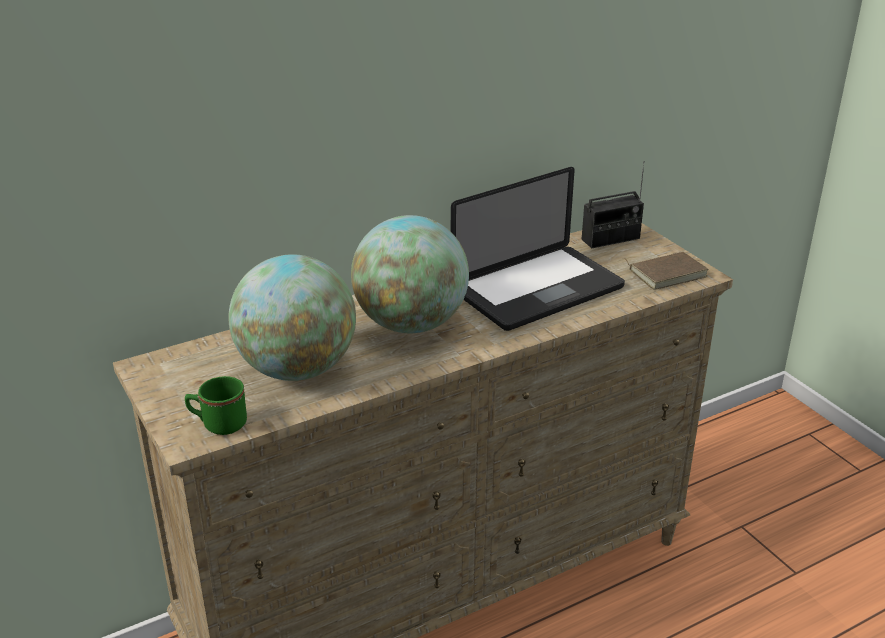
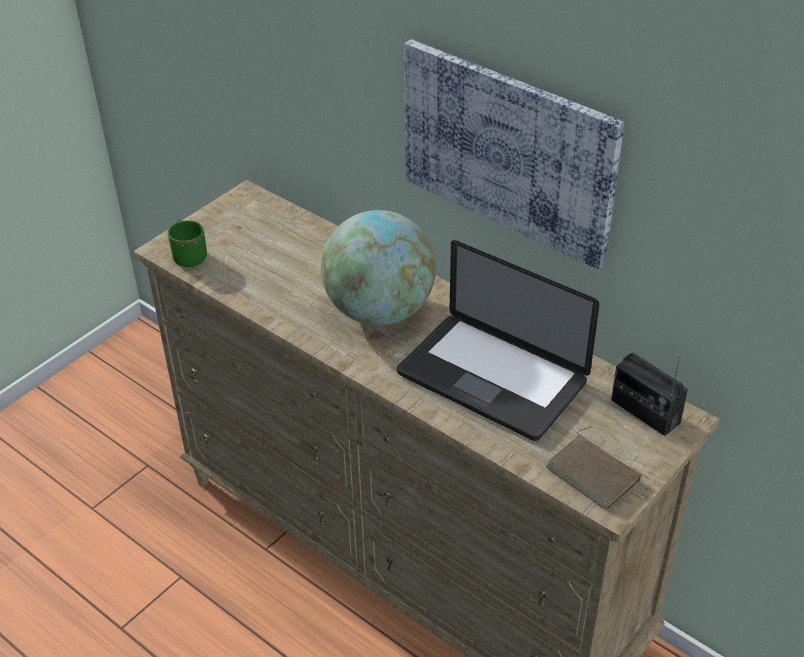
camera: 70 degrees right, 10 degrees up
globe [229,254,356,381] -> none
none -> picture [404,39,624,269]

